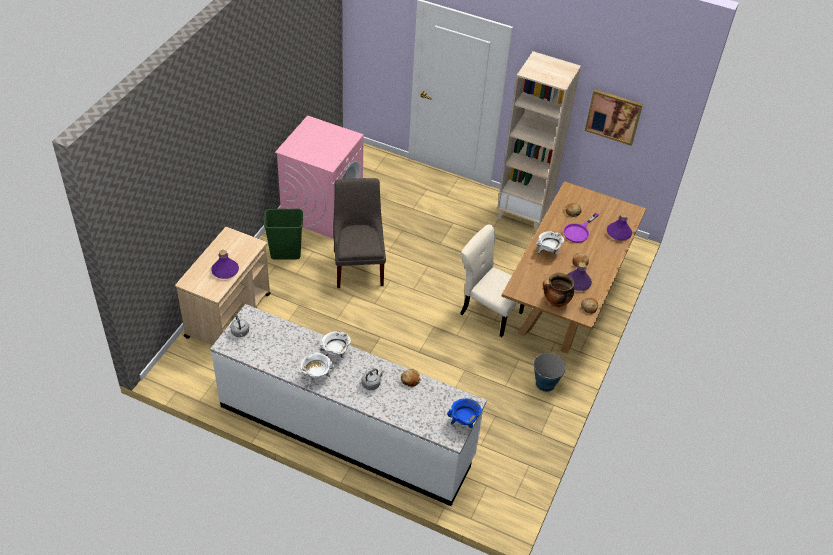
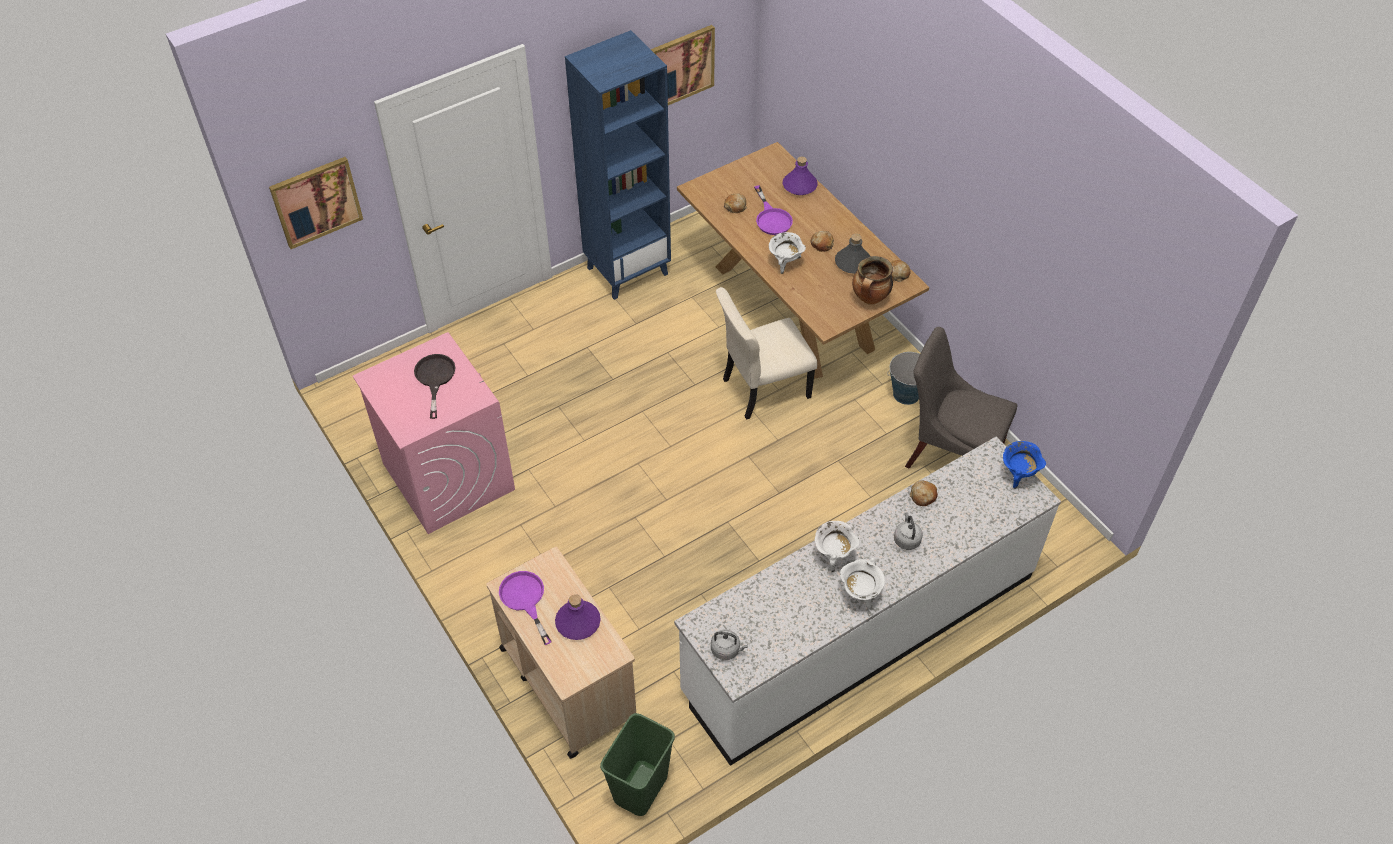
camera: 55 degrees left, 5 degrees up
green trash can [264,209,303,260] -> green trash can moved to [600,713,675,816]
grey chair [333,178,386,288] -> grey chair moved to [905,327,1018,468]
beige bookcase [497,51,581,232] -> blue bookcase [565,30,671,300]
purple bottle [567,262,592,291] -> grey bottle [835,234,871,274]
none -> picture [269,157,363,249]
none -> black frying pan [414,354,455,419]
none -> purple frying pan [499,571,552,645]

